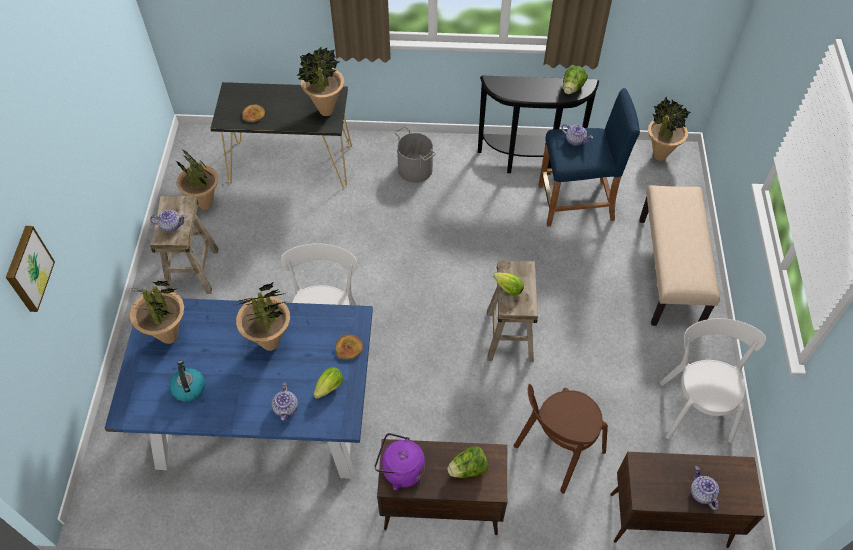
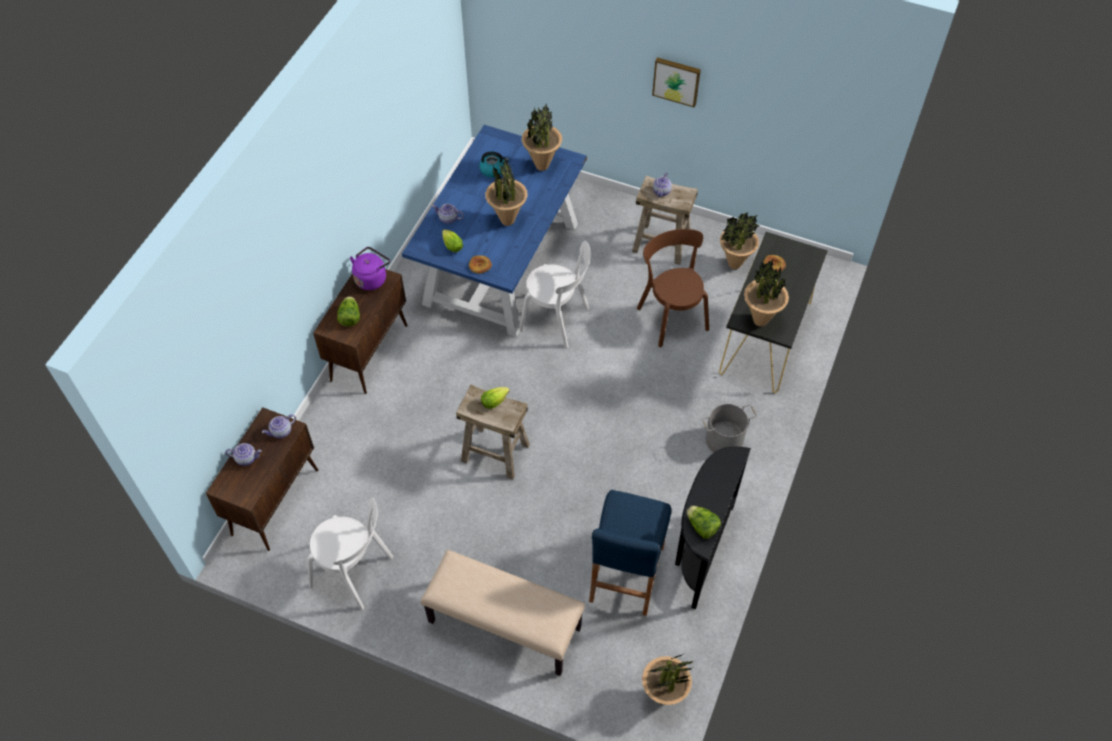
camera: 110 degrees right, 0 degrees up
picture [6,226,55,312] -> picture moved to [652,57,701,107]
brown chair [514,384,608,494] -> brown chair moved to [637,229,709,347]
teapot [561,124,593,146] -> teapot moved to [262,414,296,438]

